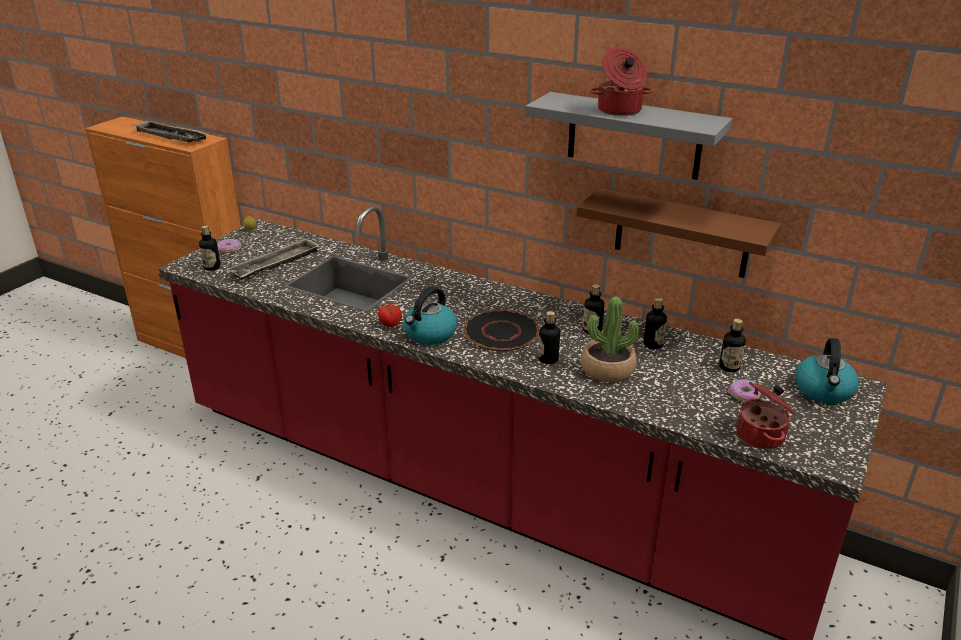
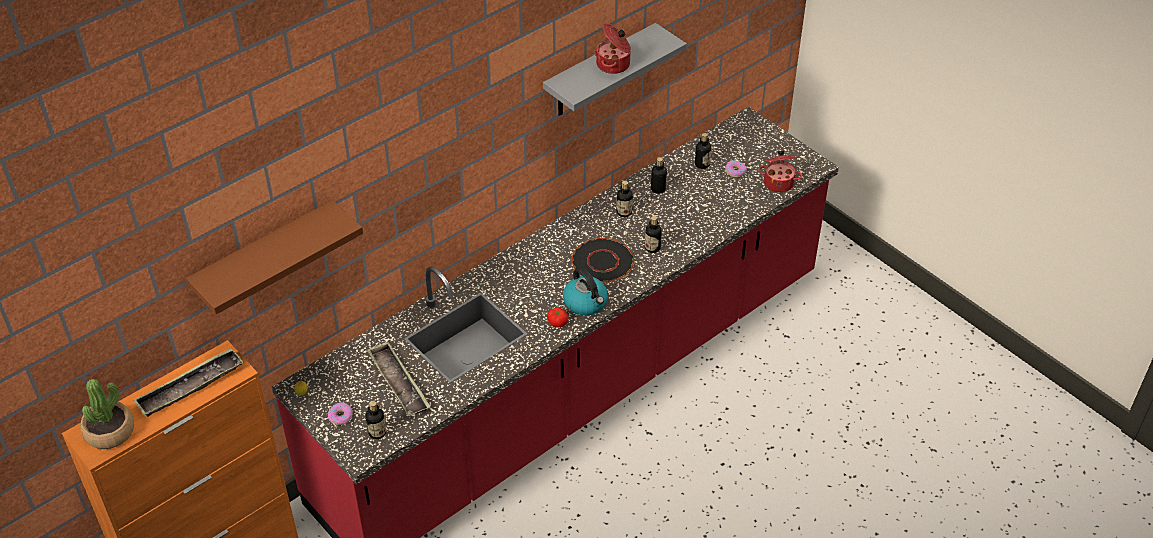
camera: 70 degrees left, 15 degrees up
brown shelf [576,188,781,278] -> brown shelf moved to [186,200,363,314]
potted plant [581,296,639,382] -> potted plant moved to [80,379,134,449]
kettle [795,338,859,404] -> none

